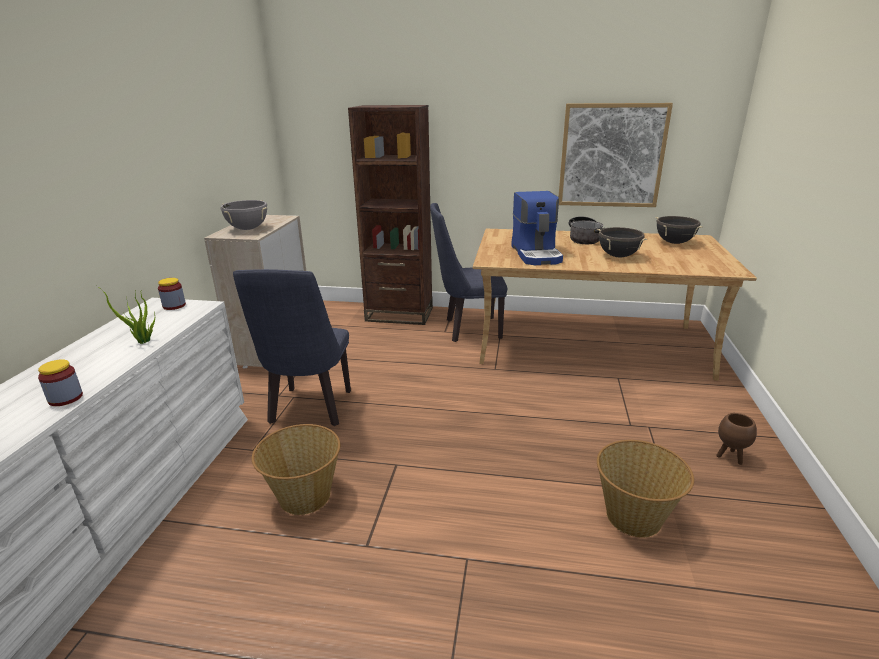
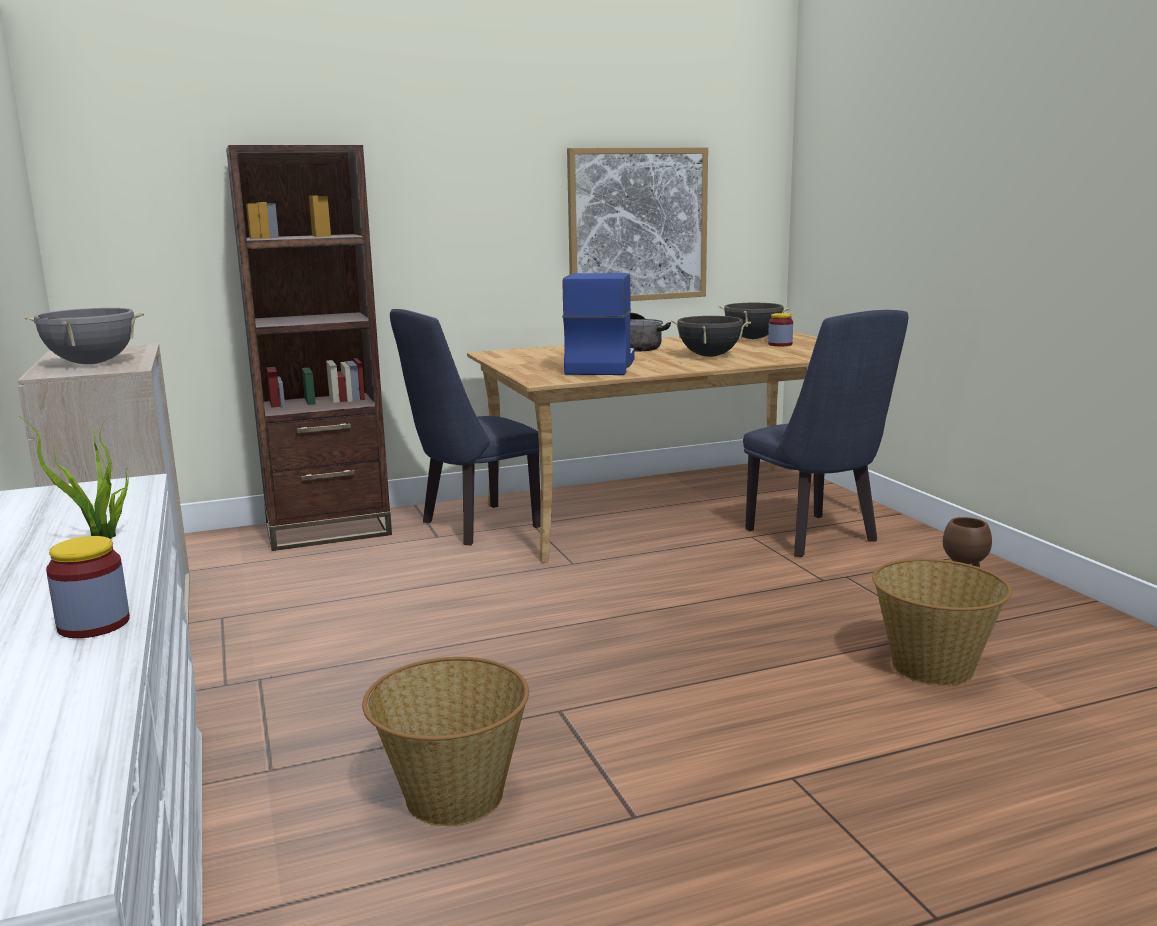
camera: 30 degrees left, 10 degrees down
jar [158,278,186,310] -> jar moved to [768,313,793,346]
blue chair [233,269,351,426] -> blue chair moved to [743,310,909,557]
coffee machine [511,191,563,265] -> coffee machine turned 135 degrees counterclockwise [562,273,634,375]

